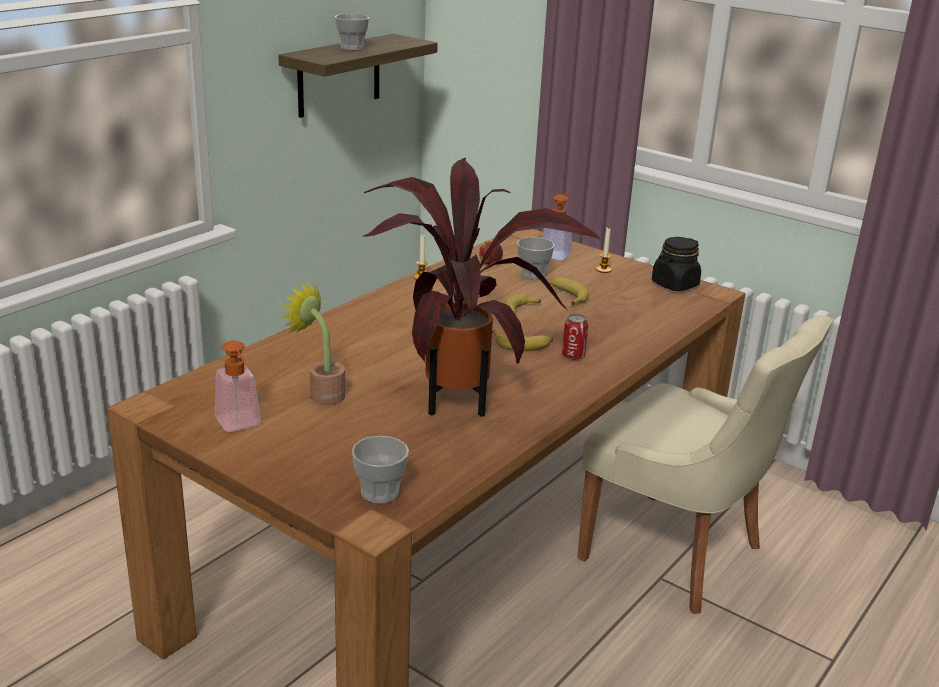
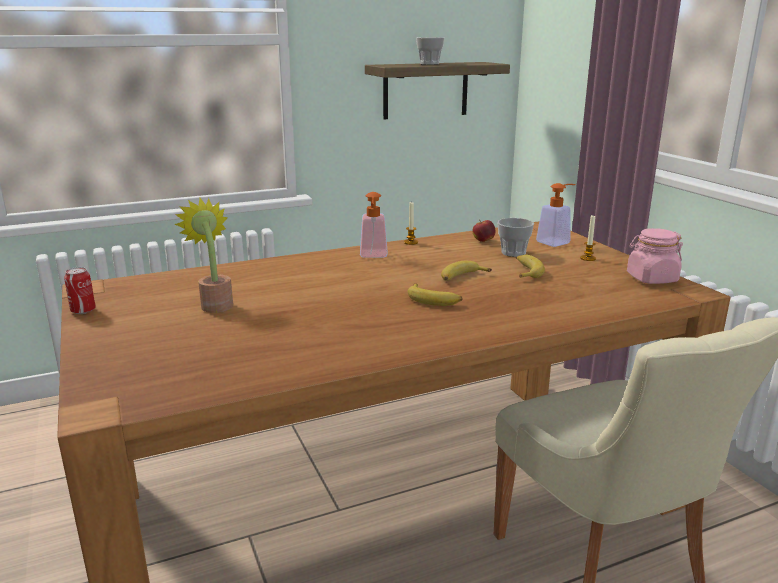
camera: 30 degrees right, 5 degrees down
soap dispenser [215,340,261,432] -> soap dispenser moved to [360,192,388,258]
cup [352,436,409,503] -> none
potted plant [364,158,601,417] -> none
can [562,314,588,360] -> can moved to [64,267,96,314]
black jar [652,237,701,291] -> pink jar [627,228,683,284]

